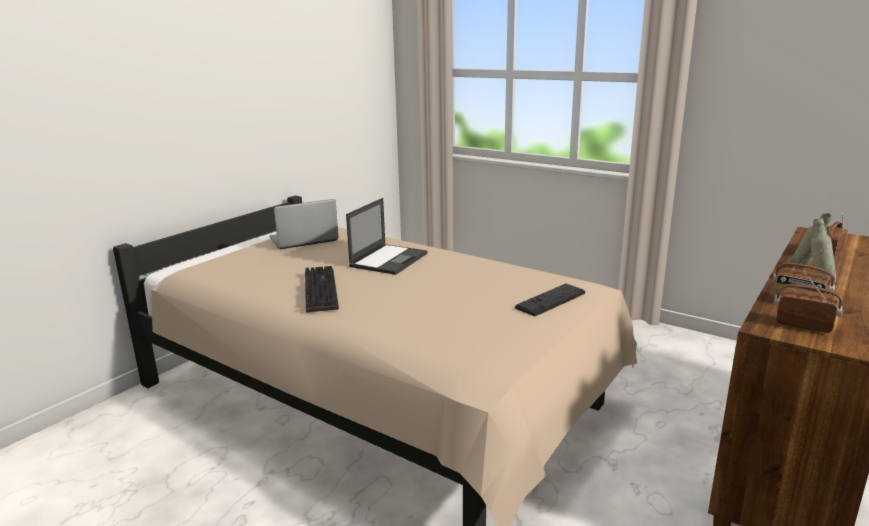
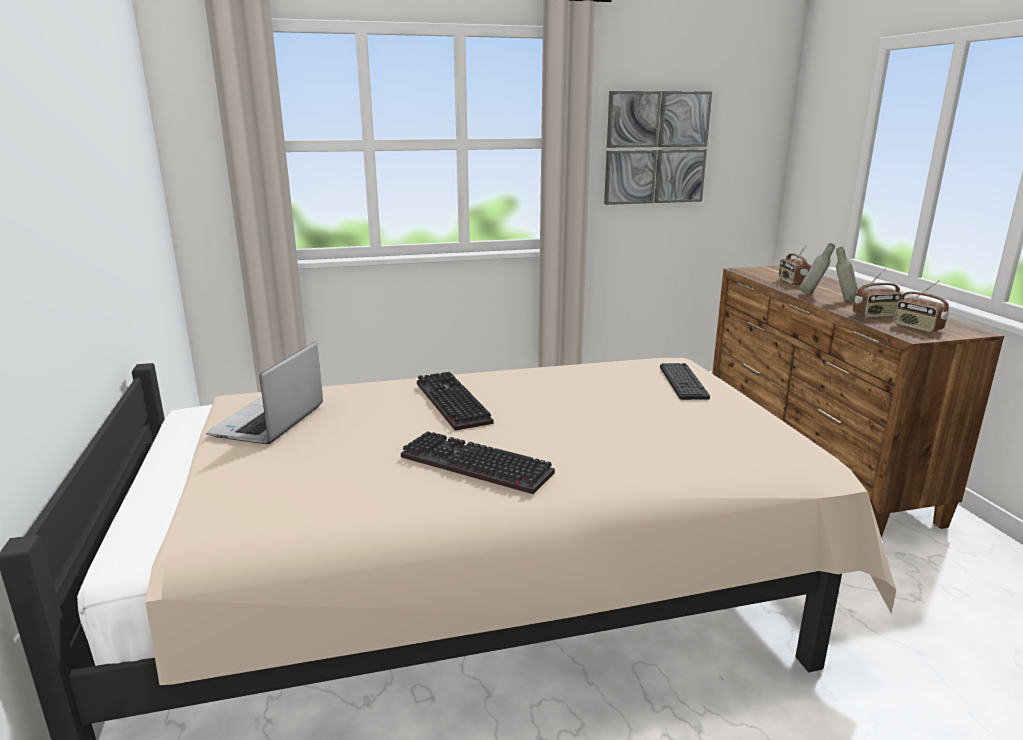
camera: 50 degrees left, 0 degrees up
laptop [346,198,428,275] -> keyboard [417,372,493,431]
radio [774,271,843,333] -> radio turned 105 degrees counterclockwise [894,281,949,333]
none -> picture [604,91,712,205]

